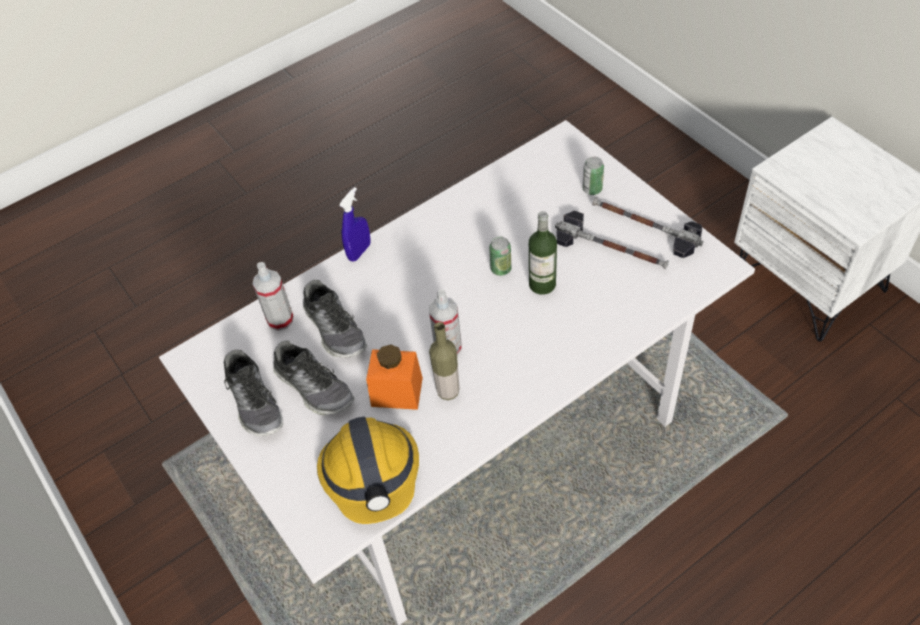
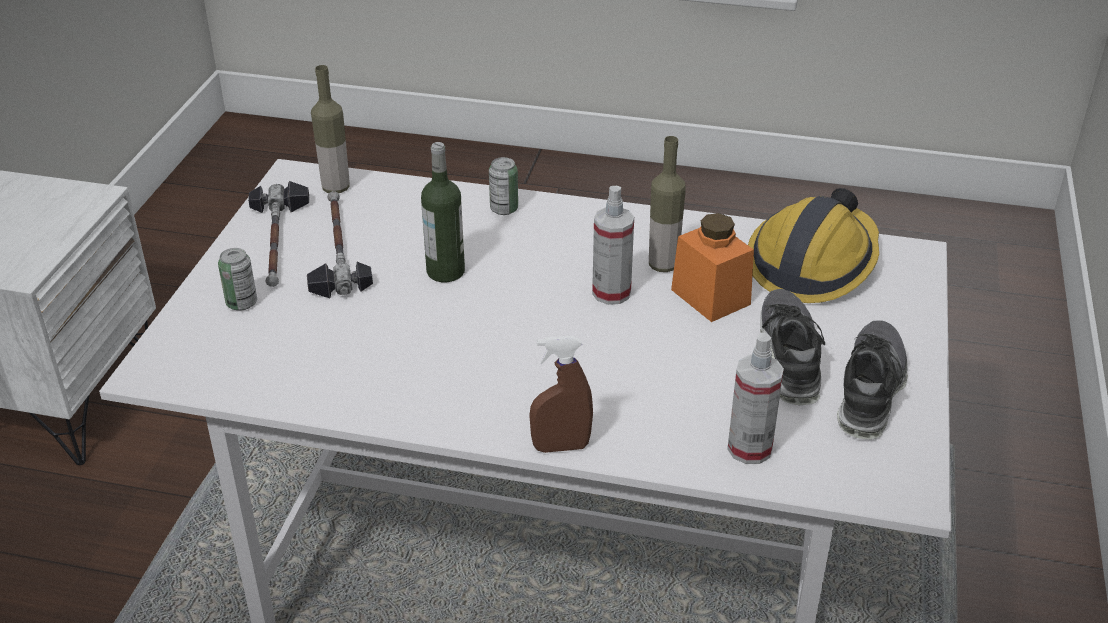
camera: 135 degrees left, 15 degrees down
shoe [303,280,367,358] -> none
blue spray bottle [339,187,371,262] -> brown spray bottle [529,336,593,453]
can [489,237,512,276] -> can moved to [489,157,518,215]
none -> bottle [311,65,350,193]

